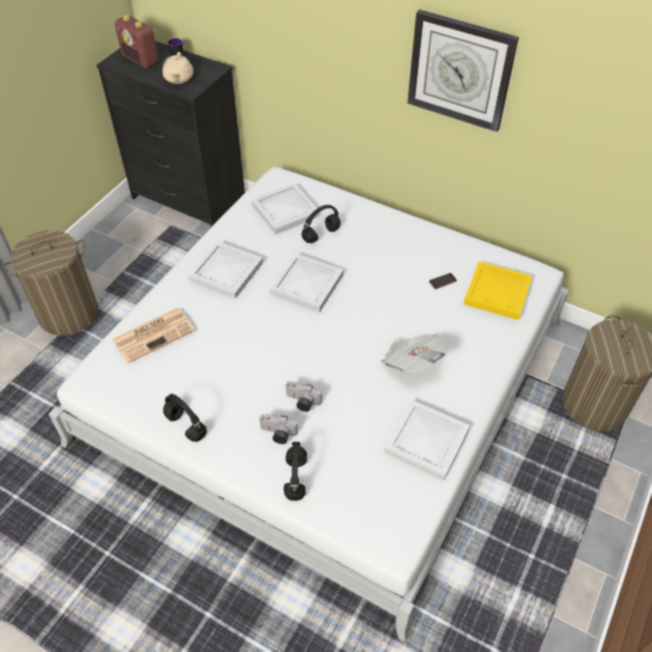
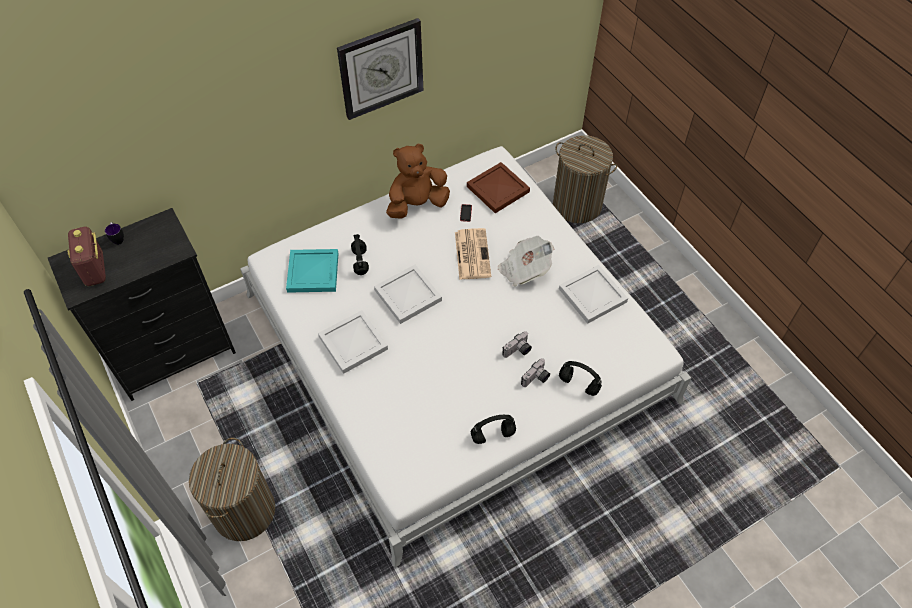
camera: 60 degrees left, 5 degrees up
newspaper [112,308,195,363] -> newspaper moved to [455,228,491,280]
radio [115,15,158,68] -> radio turned 90 degrees clockwise [67,227,106,286]
beige teapot [162,52,193,84] -> none
white tray [251,183,320,234] -> turquoise tray [286,249,339,293]
yellow tray [464,261,532,320] -> brown tray [467,162,530,213]
none -> brown plush toy [386,143,450,219]

